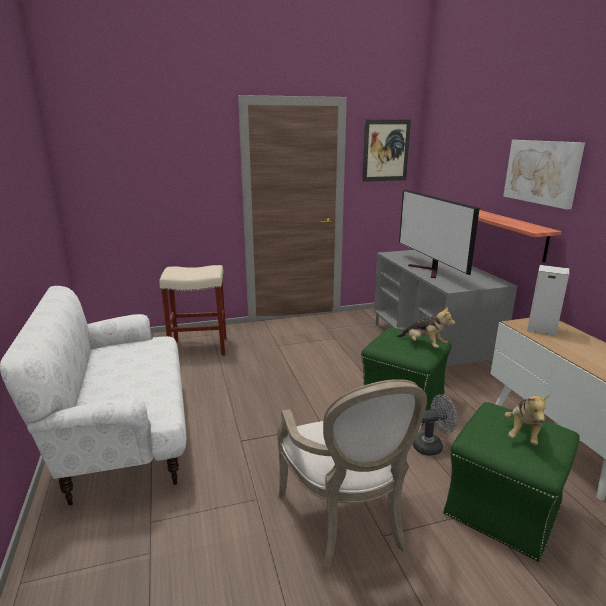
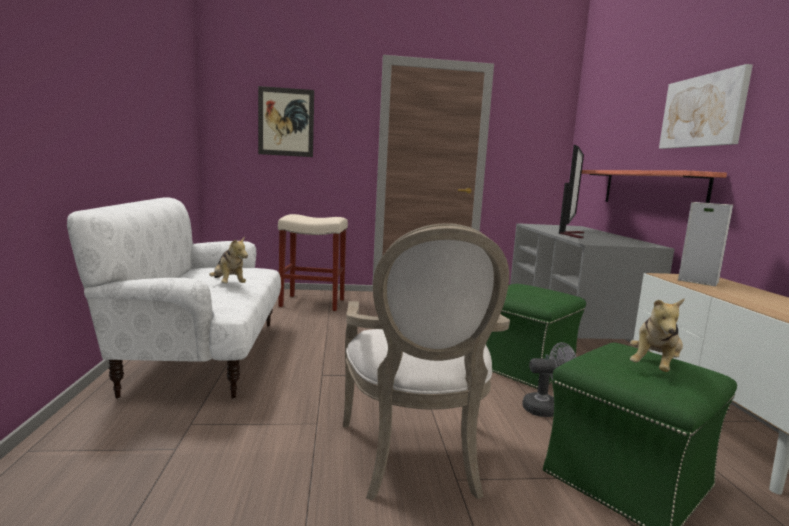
camera: 10 degrees right, 10 degrees down
picture [362,119,411,182] -> picture moved to [258,86,314,157]
plush toy [396,307,455,348] -> plush toy moved to [209,236,248,283]
television [399,190,480,278] -> television turned 150 degrees counterclockwise [559,145,584,238]

